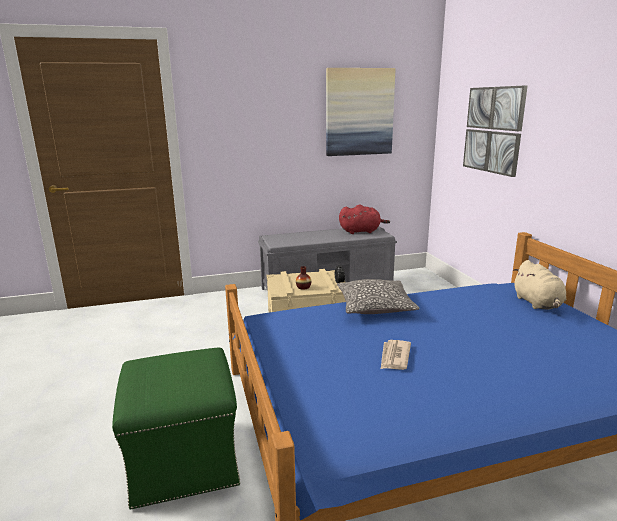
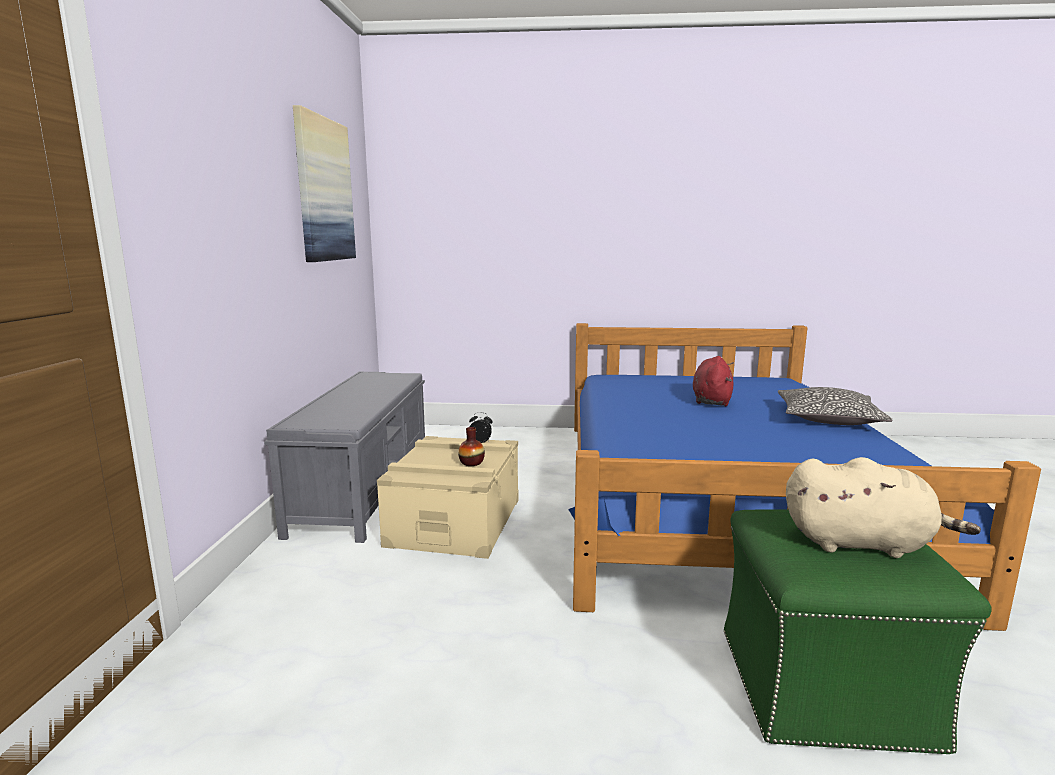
camera: 70 degrees left, 5 degrees down
pillow [337,279,420,314] -> pillow moved to [778,387,893,425]
red plush toy [339,205,390,234] -> red plush toy moved to [693,356,734,406]
newspaper [381,340,411,370] -> none
picture [463,85,528,177] -> none
beige plush toy [513,260,566,309] -> beige plush toy moved to [786,457,981,558]

